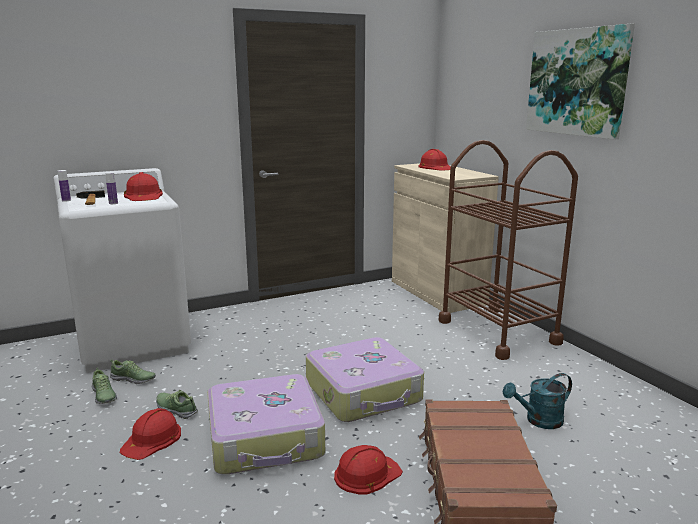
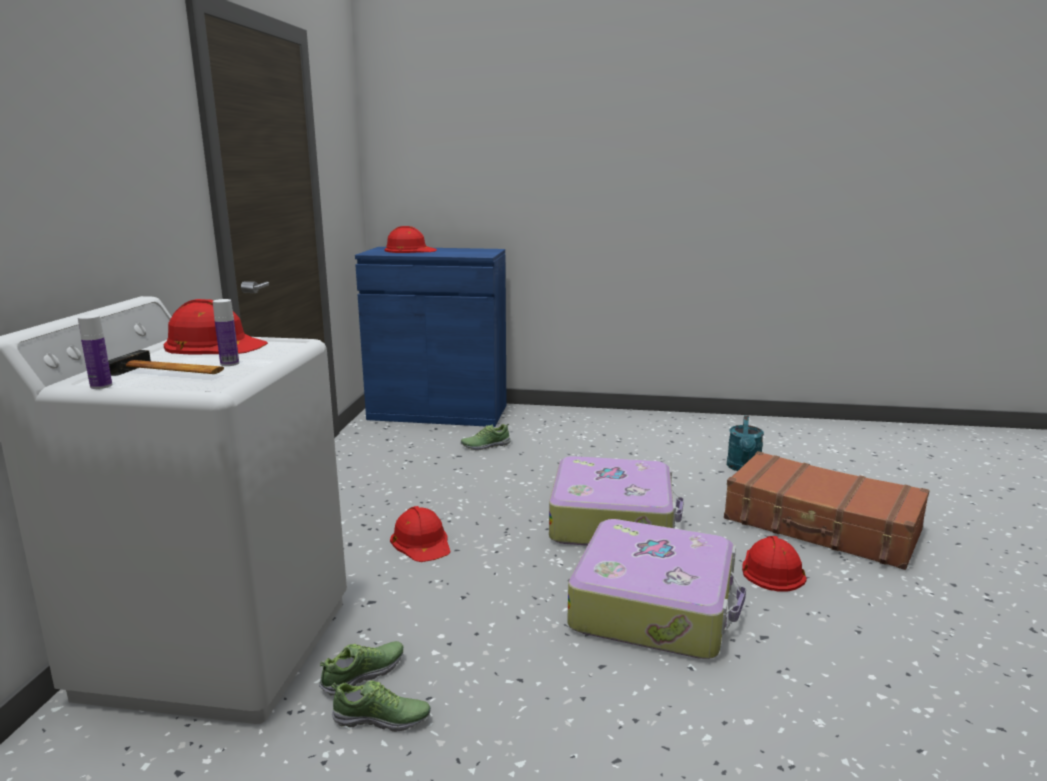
camera: 55 degrees left, 0 degrees up
red hard hat [120,408,181,460] -> red hard hat moved to [390,506,450,562]
shoe [156,390,198,419] -> shoe moved to [461,424,511,451]
beige cabinet [392,163,499,313] -> blue cabinet [355,247,506,427]
brown cart [439,140,578,360] -> none
picture [526,24,635,140] -> none

